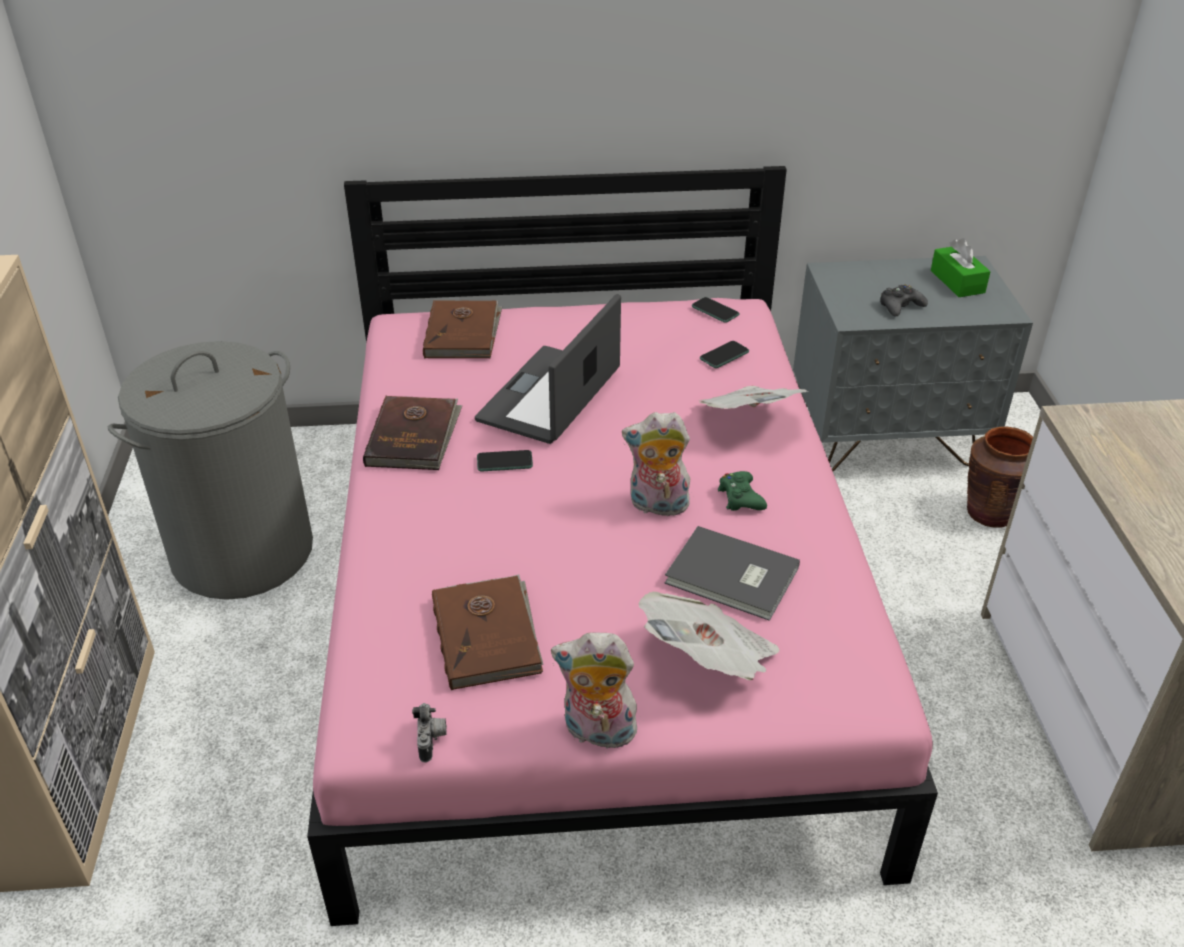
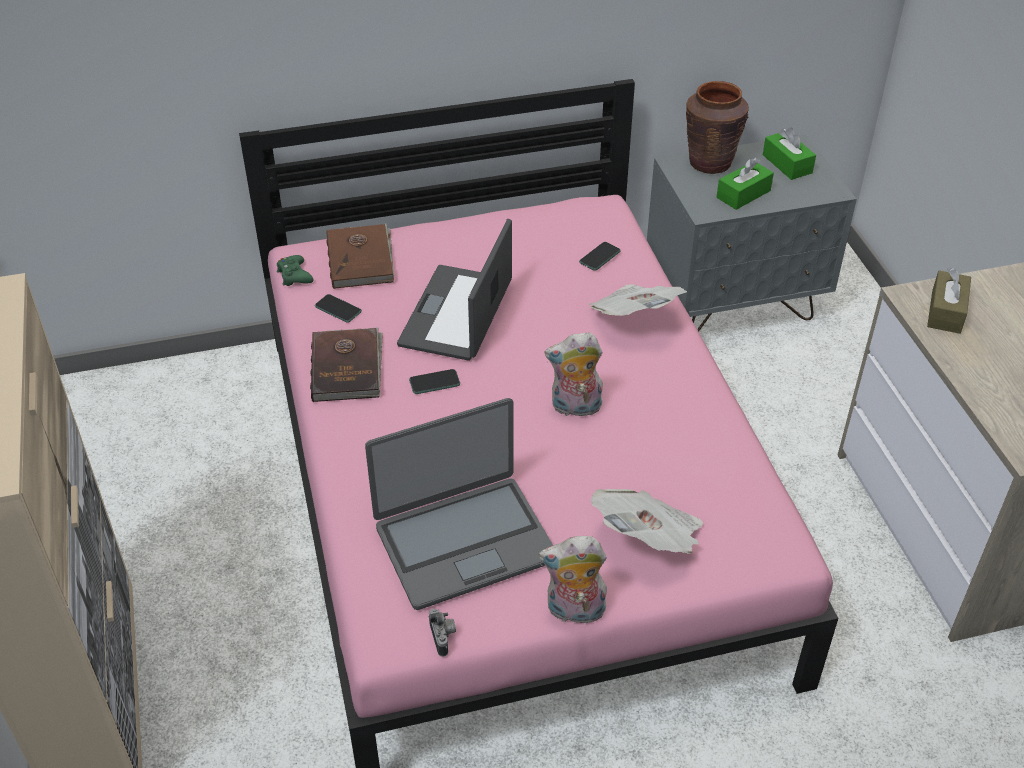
camera: 10 degrees left, 5 degrees up
grey laundry basket [108,341,313,600] -> none
brown book [432,574,543,690] -> laptop [365,398,553,610]
grey book [665,526,800,621] -> none
phone [692,297,740,323] -> phone moved to [315,294,362,323]
green game controller [718,471,767,511] -> green game controller moved to [277,255,314,286]
black game controller [880,284,928,317] -> green tissue box [717,157,774,210]
brown vase [967,427,1033,527] -> brown vase moved to [686,81,749,174]
none -> brown tissue box [927,268,971,334]

